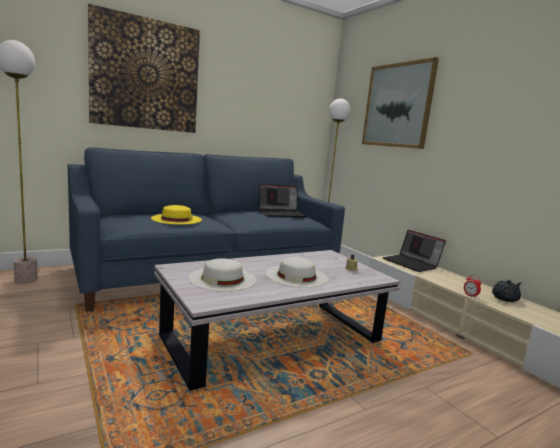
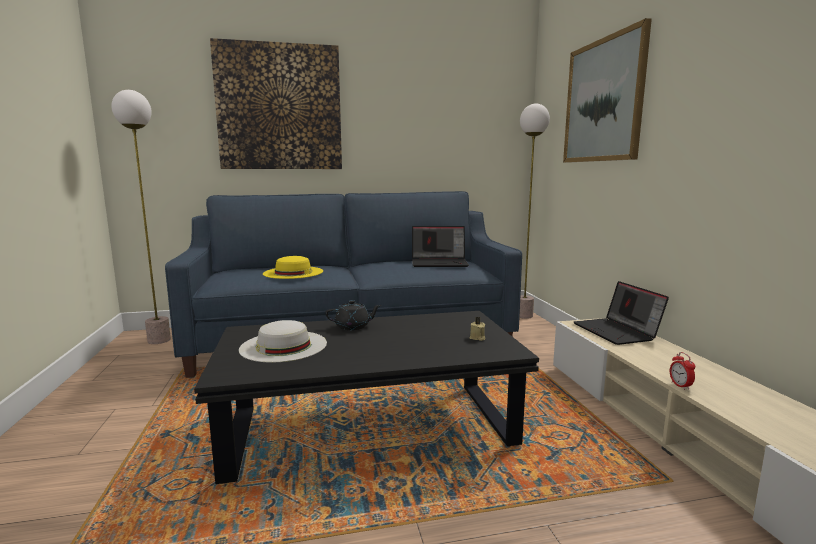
camera: 20 degrees right, 0 degrees up
white coffee table [154,250,401,391] -> black coffee table [194,311,539,484]
white hat [266,257,328,288] -> none
black teapot [492,280,521,302] -> black teapot moved to [325,300,381,330]

